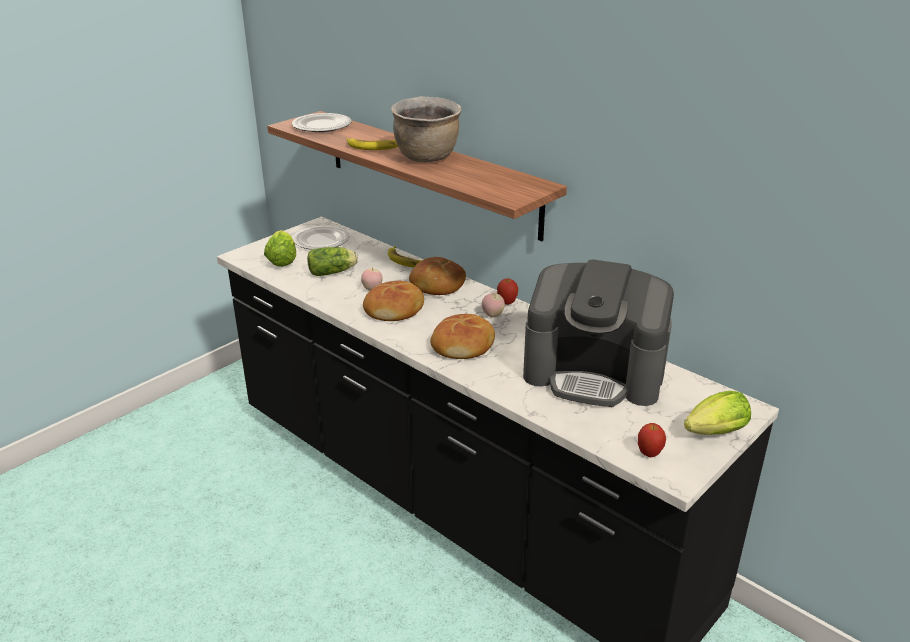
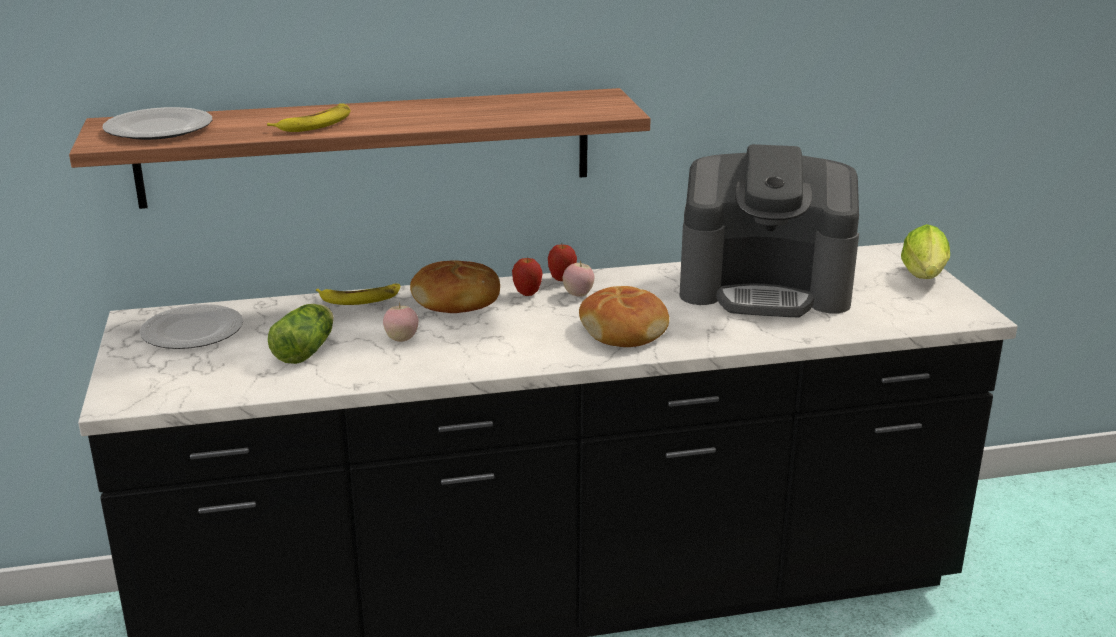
camera: 55 degrees left, 5 degrees down
lettuce [264,230,296,267] -> none
bread [363,281,424,321] -> none
brown cooking pot [391,96,462,162] -> none
coffee machine [523,259,674,407] -> coffee machine turned 45 degrees clockwise [680,144,859,317]
apple [638,423,666,457] -> apple moved to [512,258,542,296]

